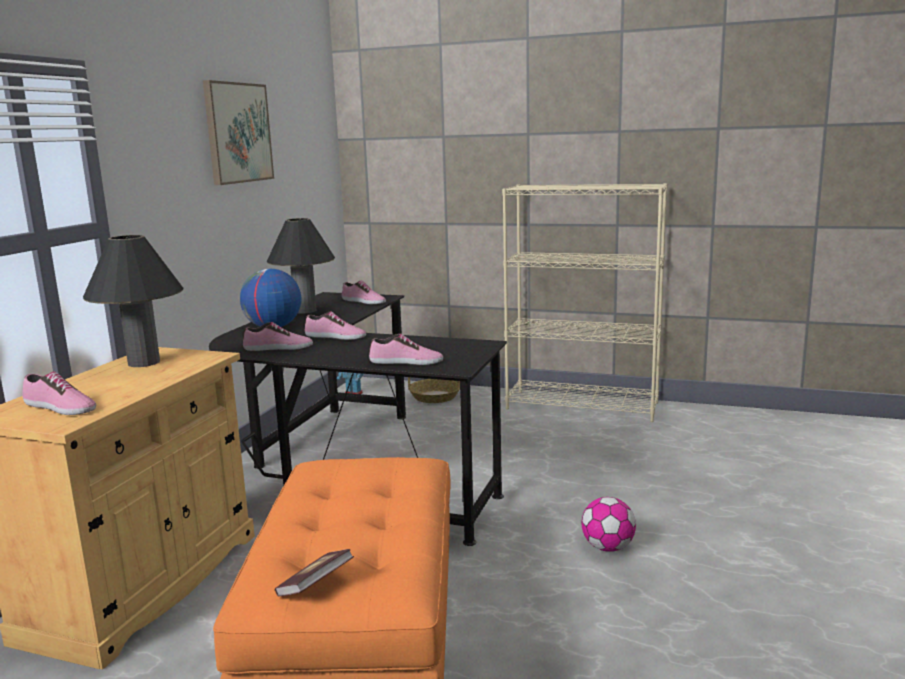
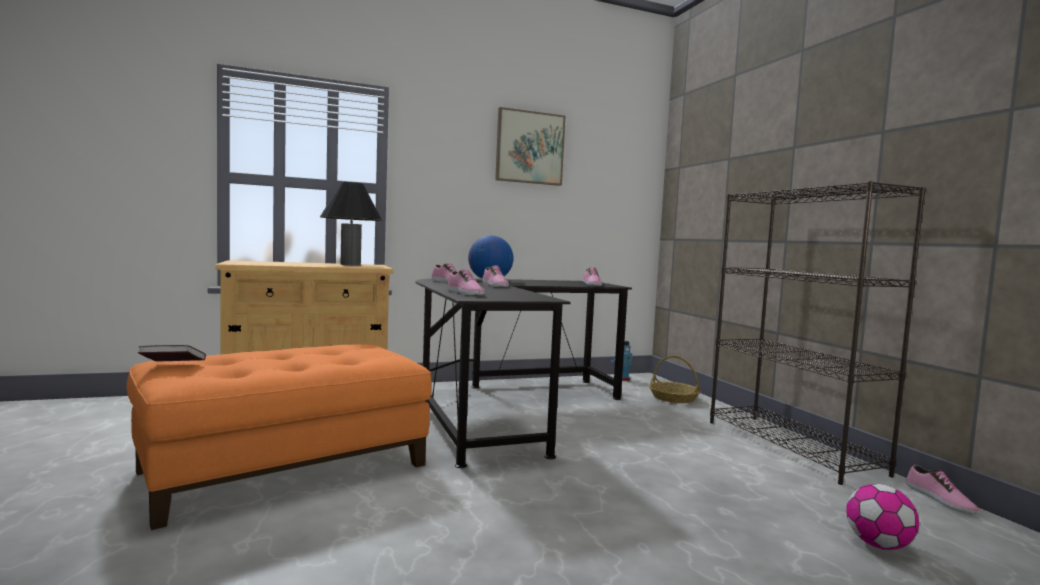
camera: 50 degrees right, 10 degrees down
shoe [22,371,96,415] -> shoe moved to [906,465,980,515]
black table lamp [267,218,335,313] -> none
beige bookcase [502,183,668,422] -> black bookcase [710,181,926,485]
football [581,497,636,552] -> football moved to [846,484,919,550]

